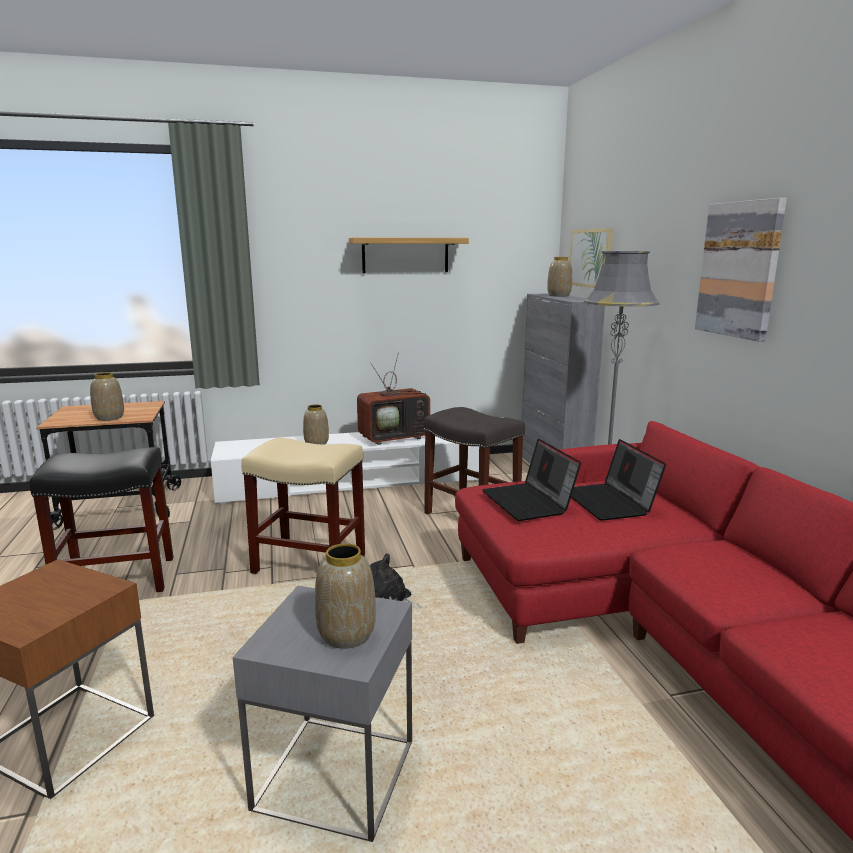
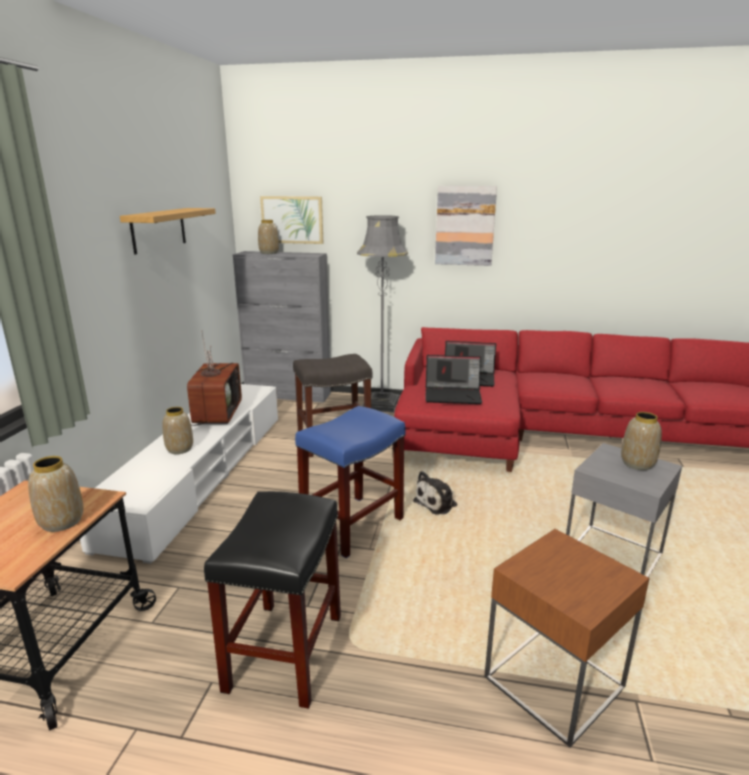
camera: 65 degrees left, 5 degrees up
beige stool [241,438,365,575] -> blue stool [295,406,405,558]

